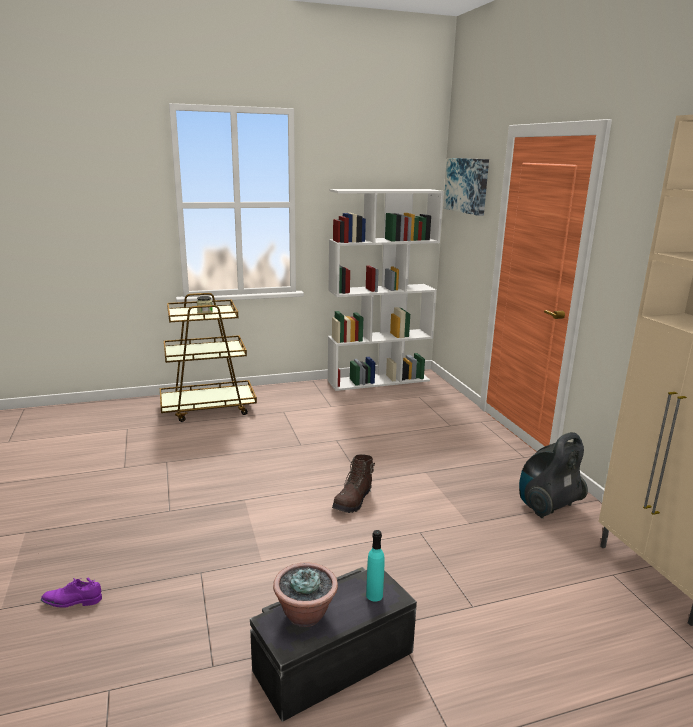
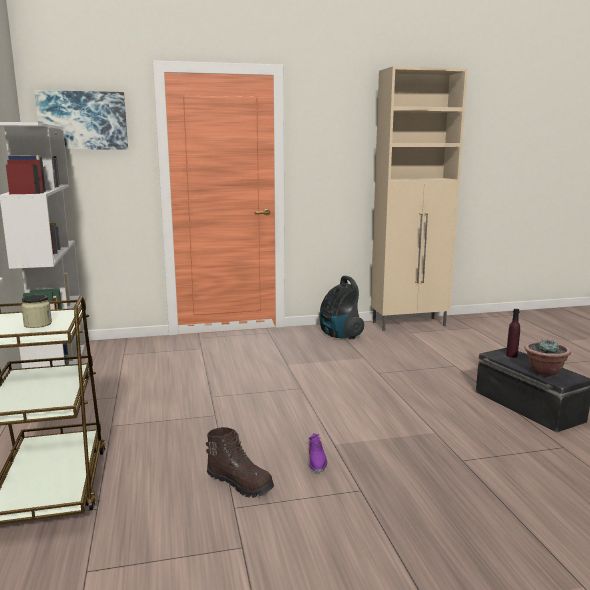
camera: 85 degrees left, 5 degrees down
purple shoe [41,578,102,608] -> purple shoe moved to [309,433,327,472]
brown boot [332,454,375,513] -> brown boot moved to [206,427,274,498]
turquoise bottle [366,530,385,602] -> purple bottle [506,309,520,358]

